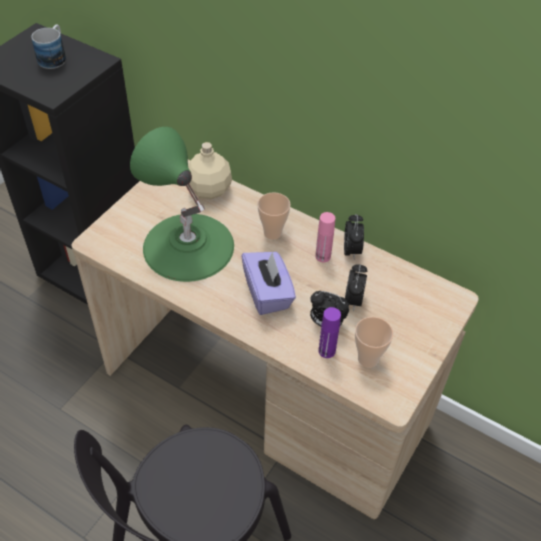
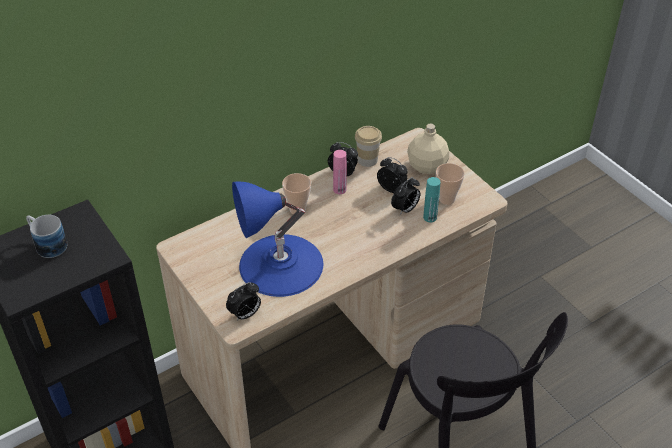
camera: 65 degrees left, 5 degrees down
green table lamp [130,127,234,282] -> blue table lamp [232,182,323,297]
beige bottle [187,142,232,199] -> beige bottle moved to [407,124,449,174]
purple tissue box [241,251,296,315] -> none
purple bottle [318,307,341,358] -> turquoise bottle [423,177,440,222]
none -> alarm clock [226,282,261,321]
none -> cup [355,126,382,167]

